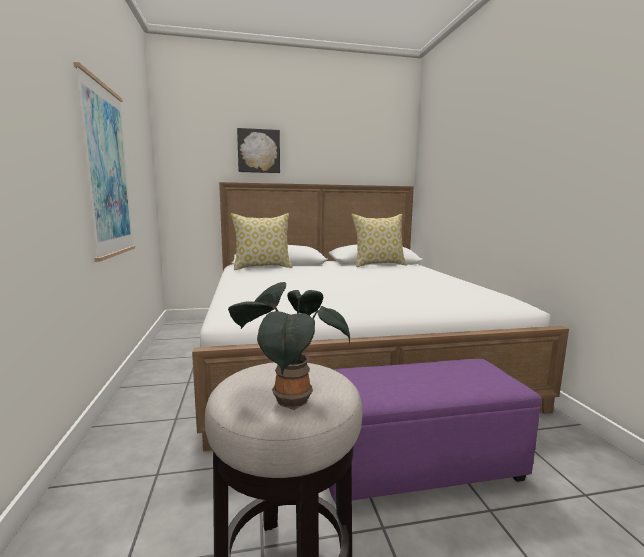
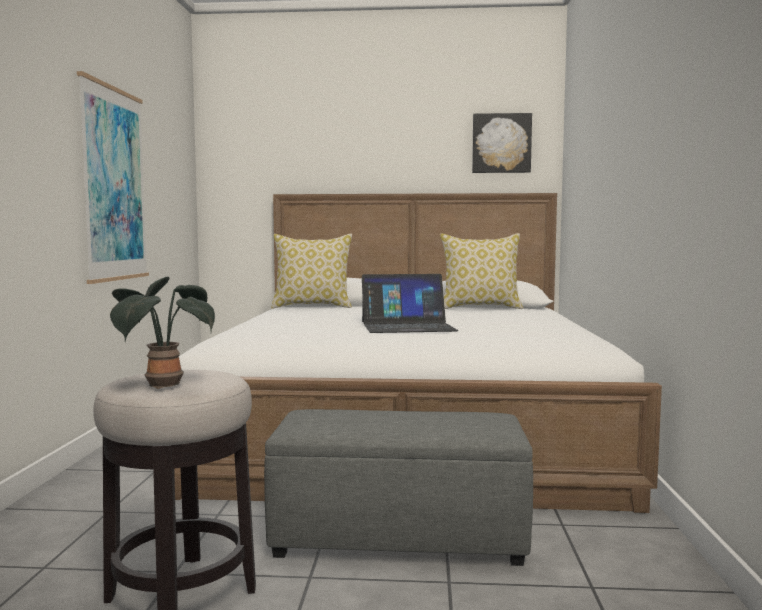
camera: 15 degrees right, 5 degrees down
picture [237,128,280,173] -> picture moved to [472,113,532,173]
purple ottoman [329,359,542,503] -> grey ottoman [264,409,533,566]
none -> laptop [362,274,458,333]

